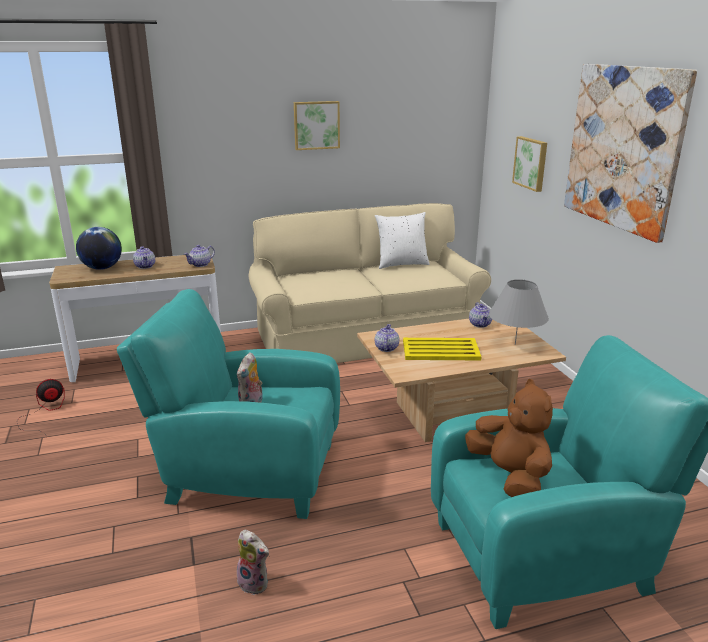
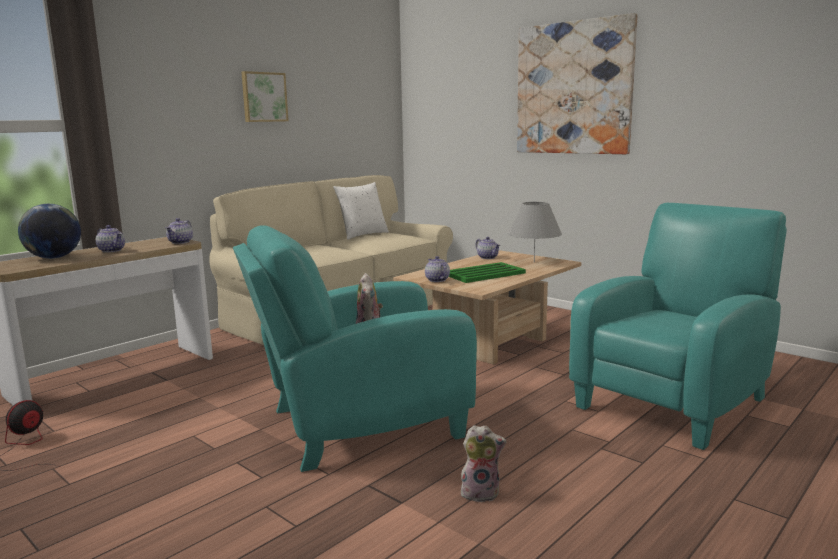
camera: 30 degrees left, 10 degrees down
yellow tray [403,338,482,360] -> green tray [449,262,526,283]
brown plush toy [465,379,553,497] -> none
picture [512,136,547,192] -> none

